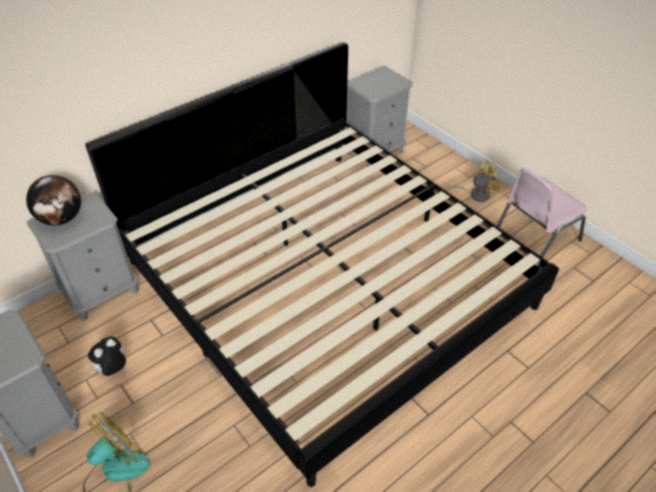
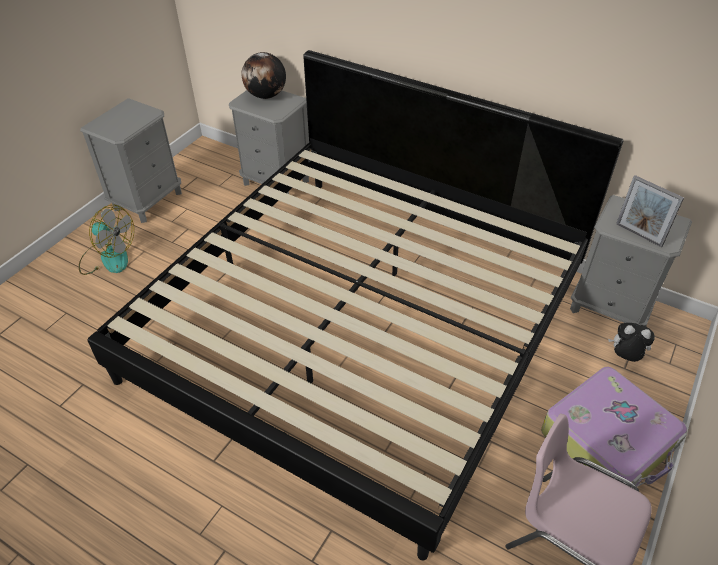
camera: 70 degrees right, 0 degrees up
plush toy [88,337,126,376] -> plush toy moved to [608,323,655,362]
yellow fan [445,160,500,202] -> suitcase [541,367,687,487]
none -> picture frame [616,175,684,247]

